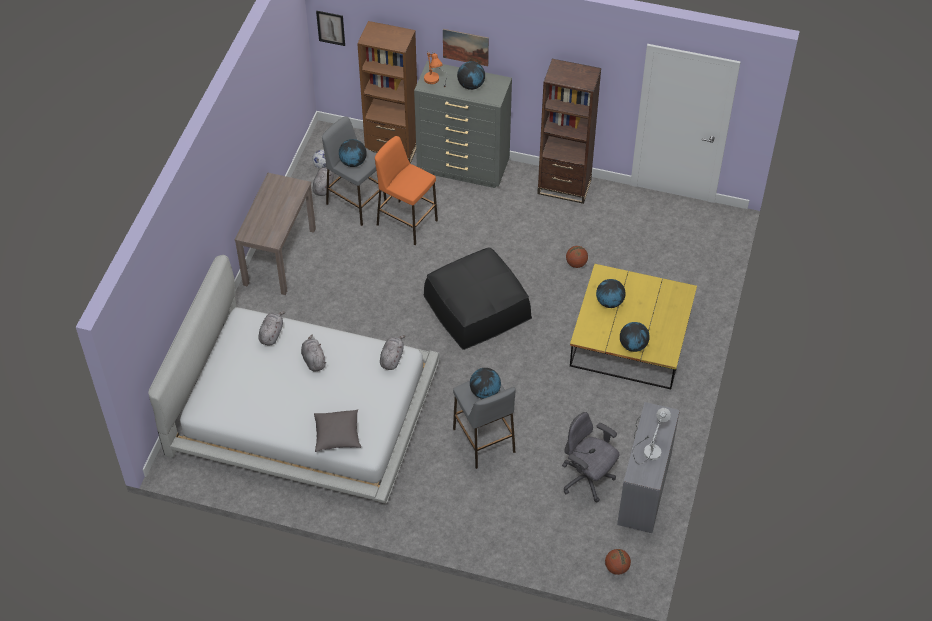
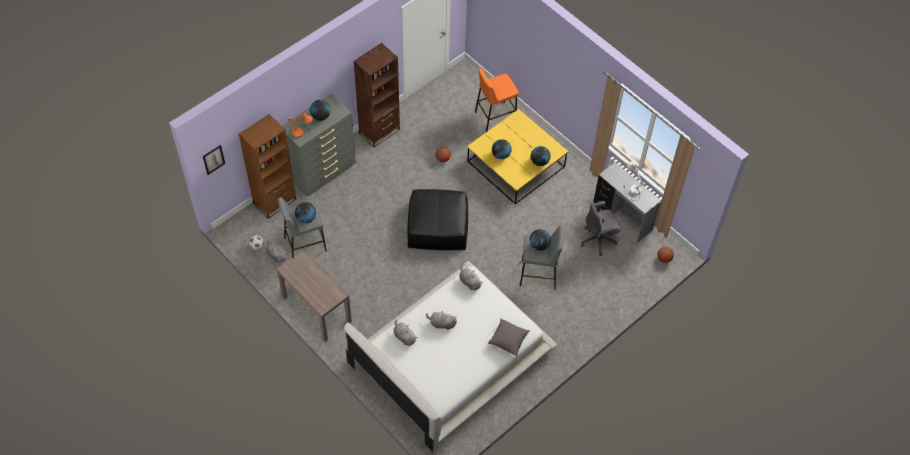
camera: 60 degrees left, 5 degrees up
orange stool [375,136,438,245] -> orange stool moved to [475,68,519,132]
picture [443,29,489,66] -> none

